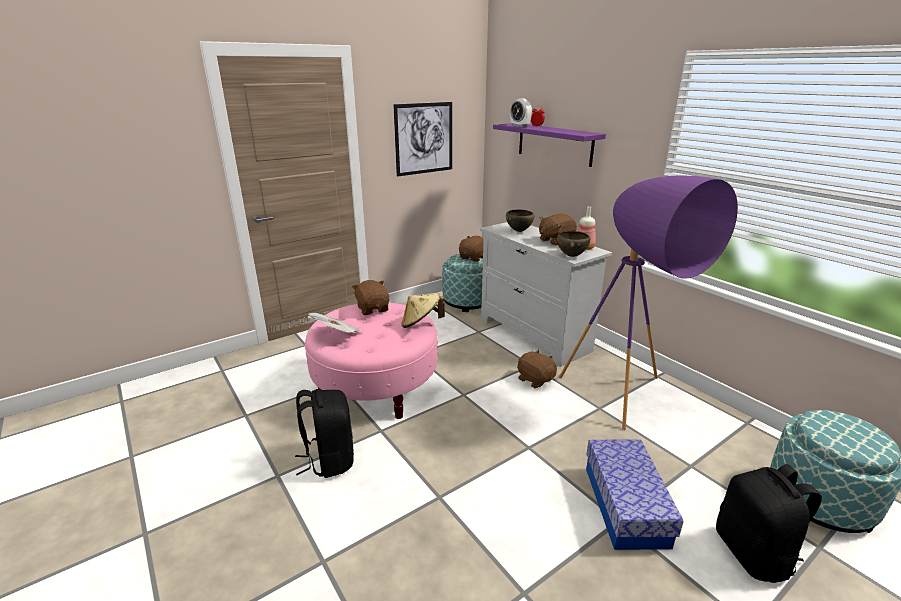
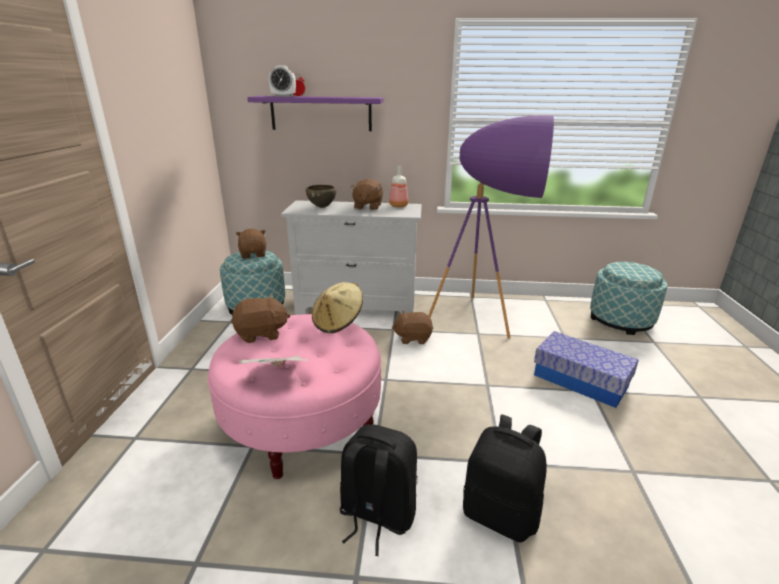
camera: 50 degrees left, 0 degrees up
brown plush toy [352,280,390,315] -> brown plush toy turned 150 degrees clockwise [231,295,291,343]
picture [393,102,452,176] -> none
brown bowl [557,231,590,257] -> none
black backpack [716,464,822,583] -> black backpack moved to [463,414,547,542]

